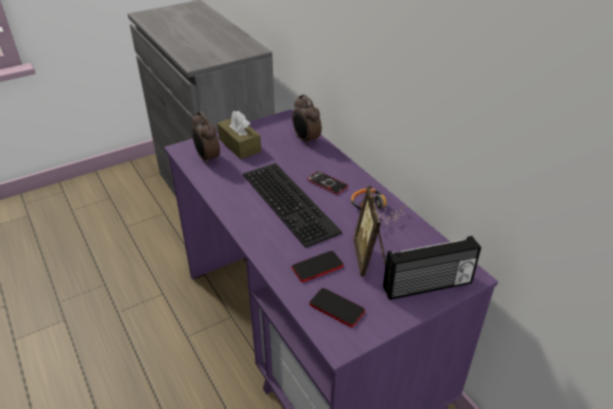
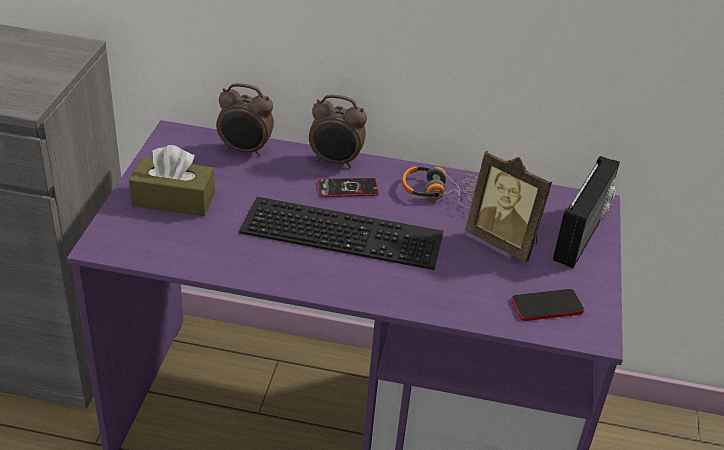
camera: 50 degrees left, 0 degrees up
alarm clock [192,111,220,165] -> alarm clock moved to [309,95,367,168]
phone [292,251,344,282] -> none

